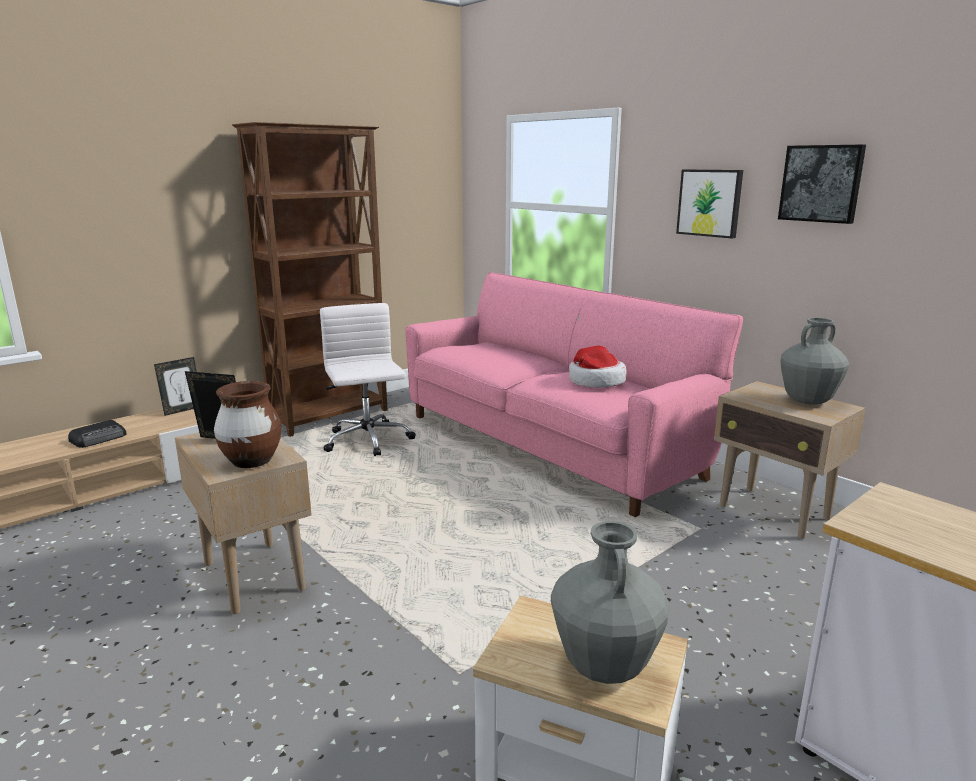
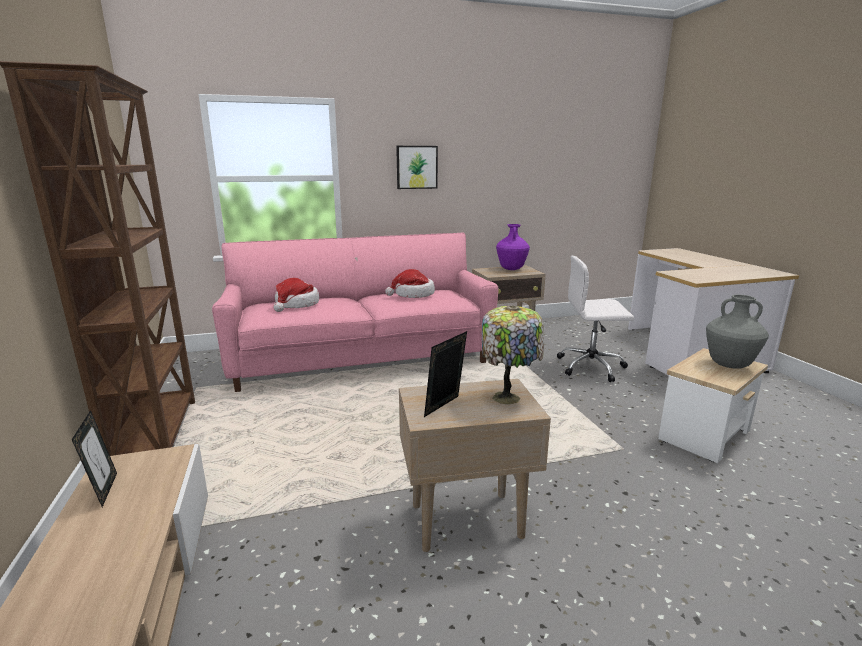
camera: 65 degrees left, 0 degrees up
radio [68,420,127,448] -> none
brown vase [214,381,281,468] -> table lamp [482,306,544,404]
white office chair [320,303,416,456] -> white office chair moved to [557,256,634,382]
picture [778,144,866,224] -> none
grey vase [780,318,849,404] -> purple vase [496,224,530,270]
none -> hat [273,278,319,312]

